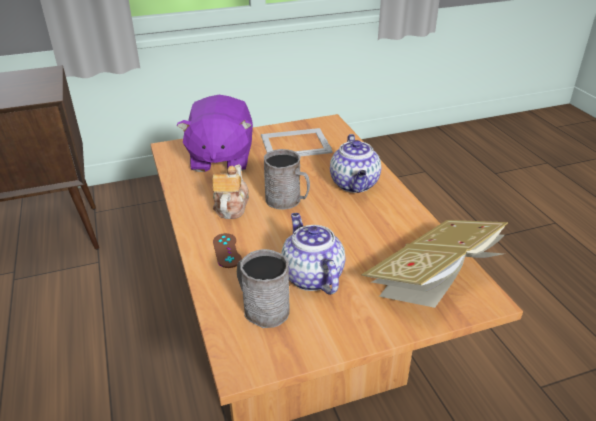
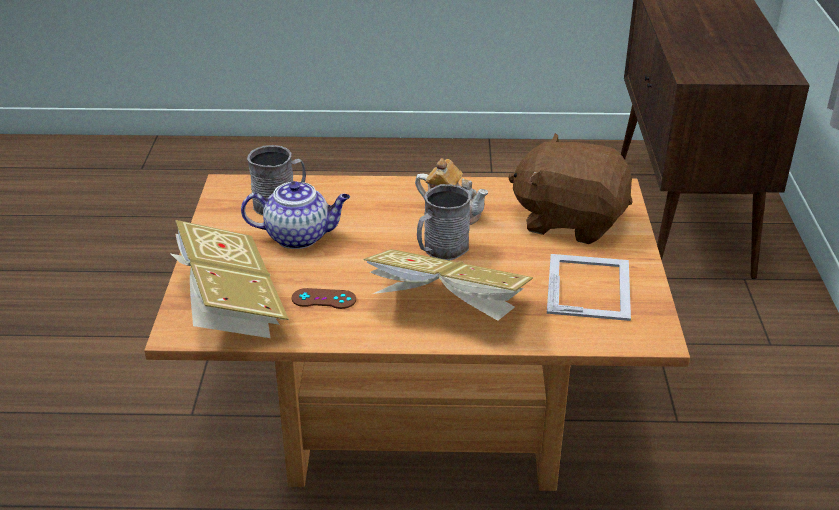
camera: 110 degrees right, 0 degrees up
purple plush toy [176,95,253,172] -> brown plush toy [508,133,632,244]
brown game controller [213,233,242,268] -> brown game controller moved to [292,288,356,309]
teapot [330,134,381,193] -> book [364,249,533,321]

